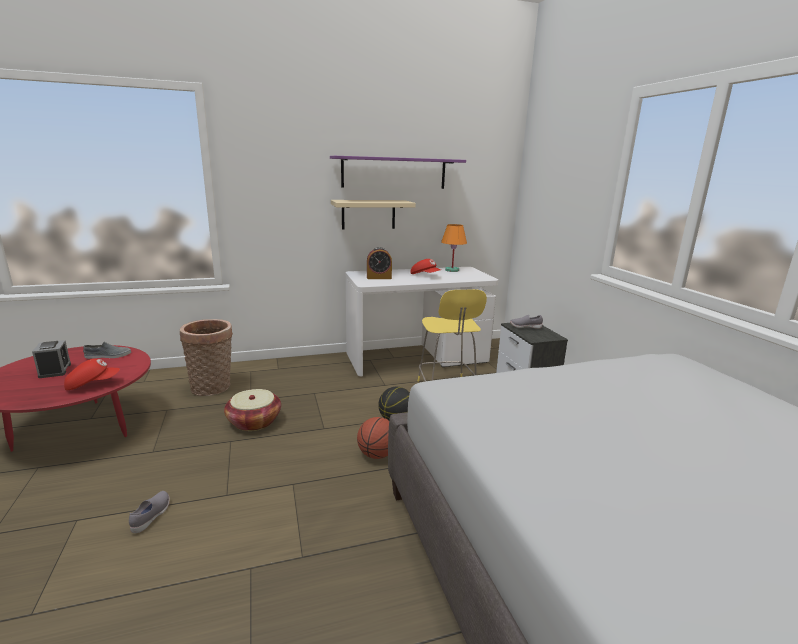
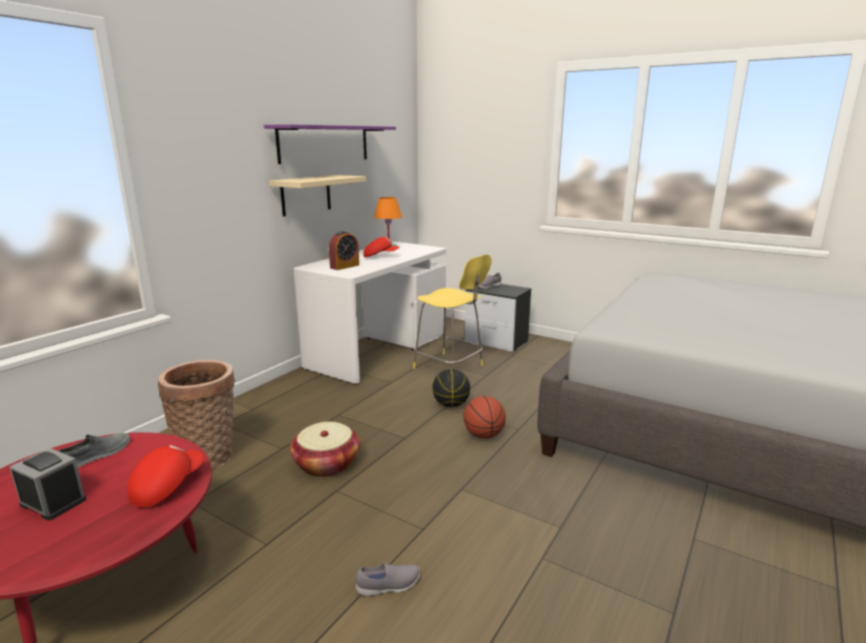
camera: 40 degrees left, 0 degrees up
grey shoe [129,491,170,533] -> grey shoe turned 105 degrees clockwise [355,563,420,596]

